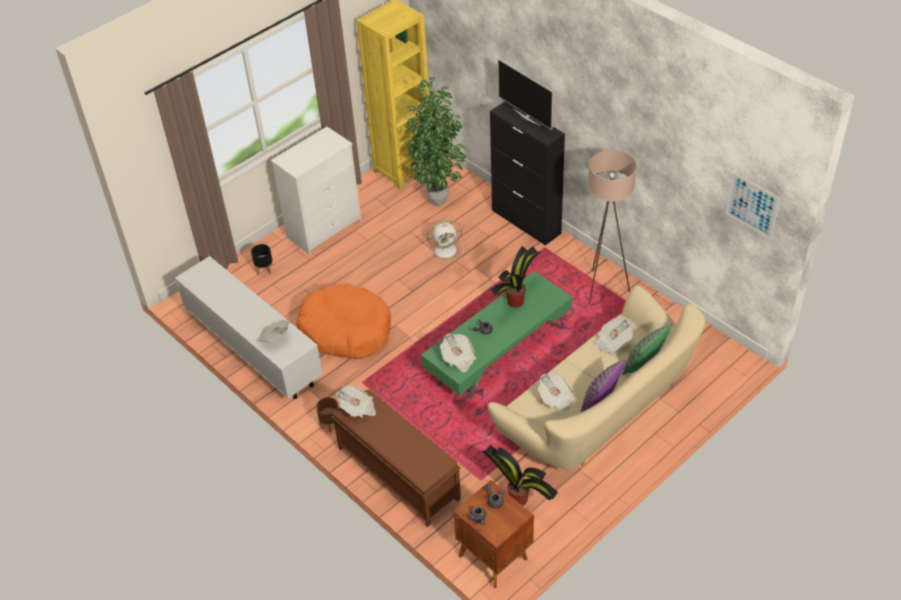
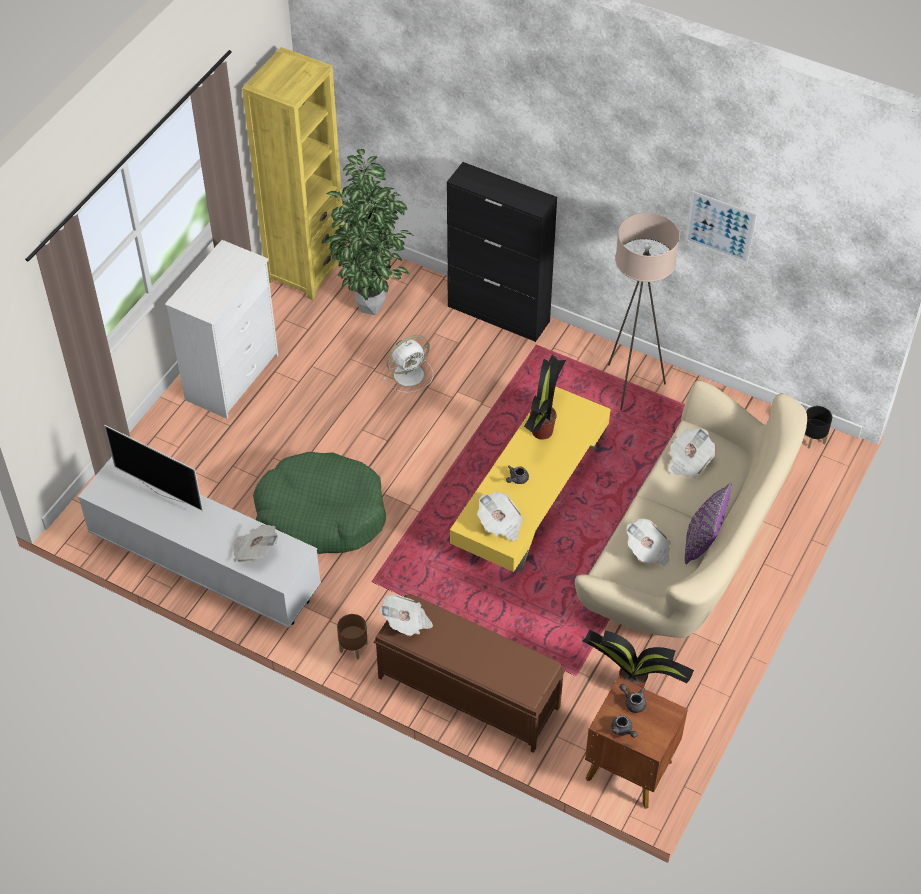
camera: 20 degrees left, 5 degrees up
black planter [251,244,272,275] -> black planter moved to [805,406,832,449]
orange dog bed [296,284,391,359] -> green dog bed [253,452,386,554]
green coffee table [421,271,572,400] -> yellow coffee table [450,386,610,573]
television [498,59,553,130] -> television moved to [104,425,203,511]
green pillow [623,324,672,375] -> none
picture [726,173,780,239] -> picture moved to [685,191,757,264]

